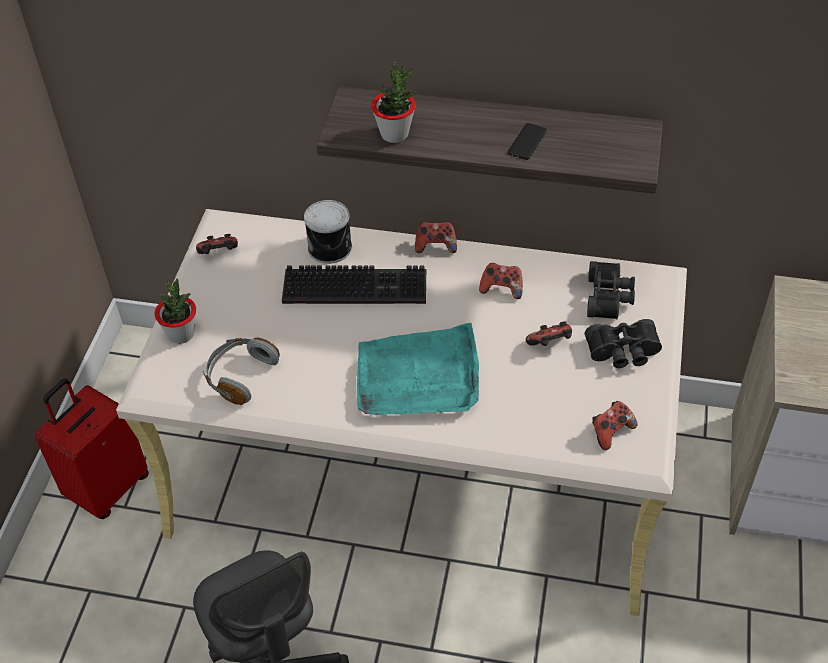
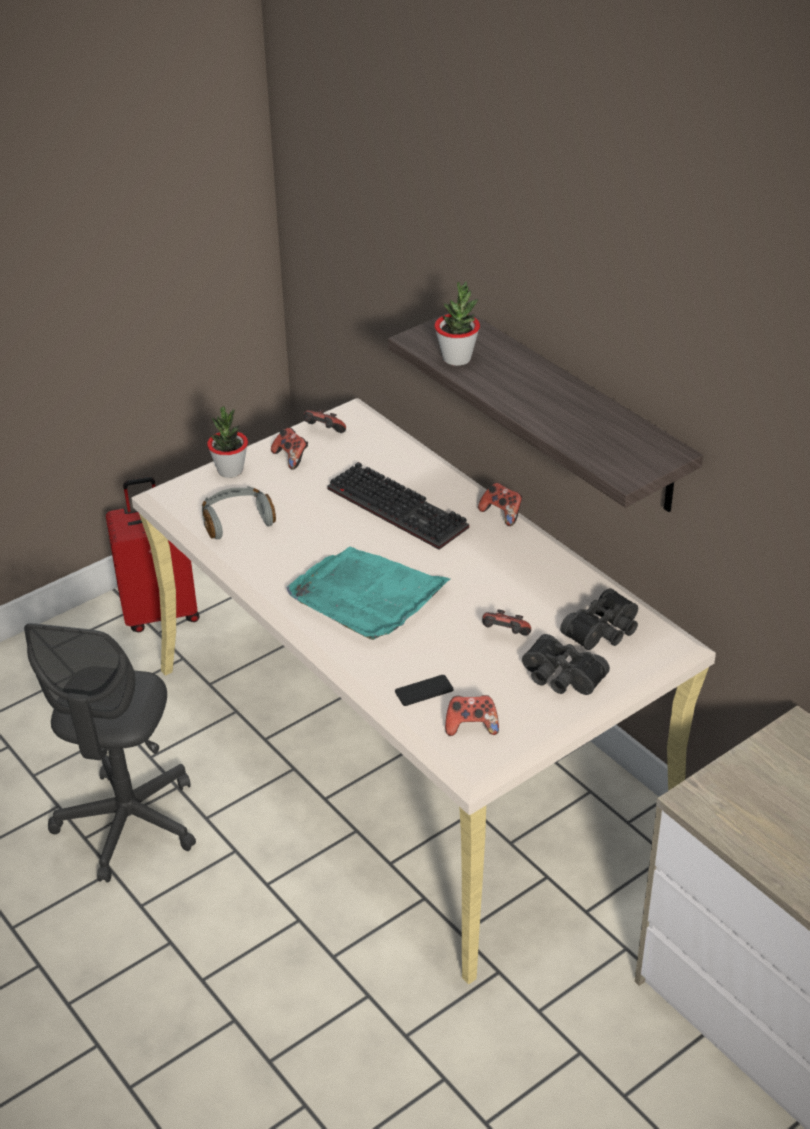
camera: 40 degrees right, 10 degrees down
can [304,200,352,264] -> none
game controller [479,263,523,299] -> game controller moved to [271,427,308,470]
phone [508,123,547,160] -> phone moved to [395,675,454,706]

